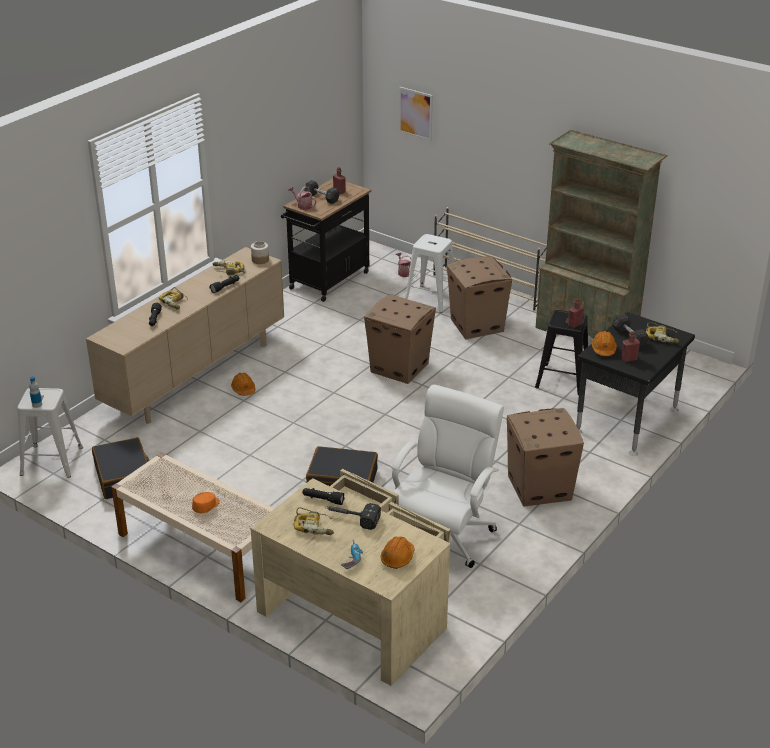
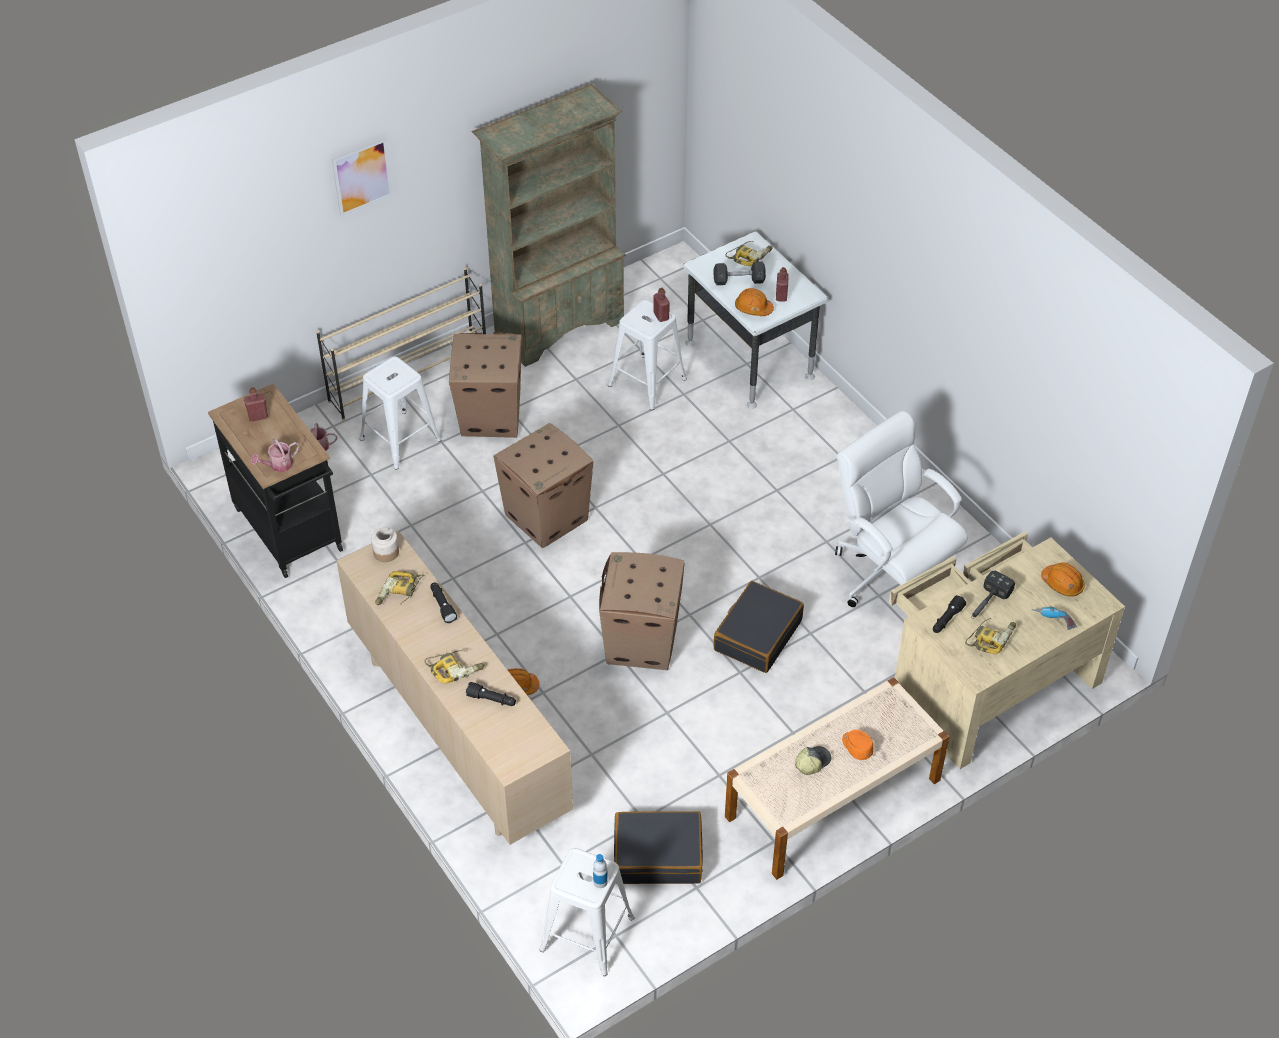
camera: 70 degrees left, 15 degrees up
grey dumbbell [304,180,340,204] -> none
picture [399,87,433,141] -> picture moved to [332,138,393,217]
cardboard box [507,408,584,507] -> cardboard box moved to [599,552,685,670]
black stool [535,310,588,396] -> white stool [608,300,687,410]
black desk [576,312,695,456] -> white desk [683,231,828,409]
none -> cap [795,746,831,775]

